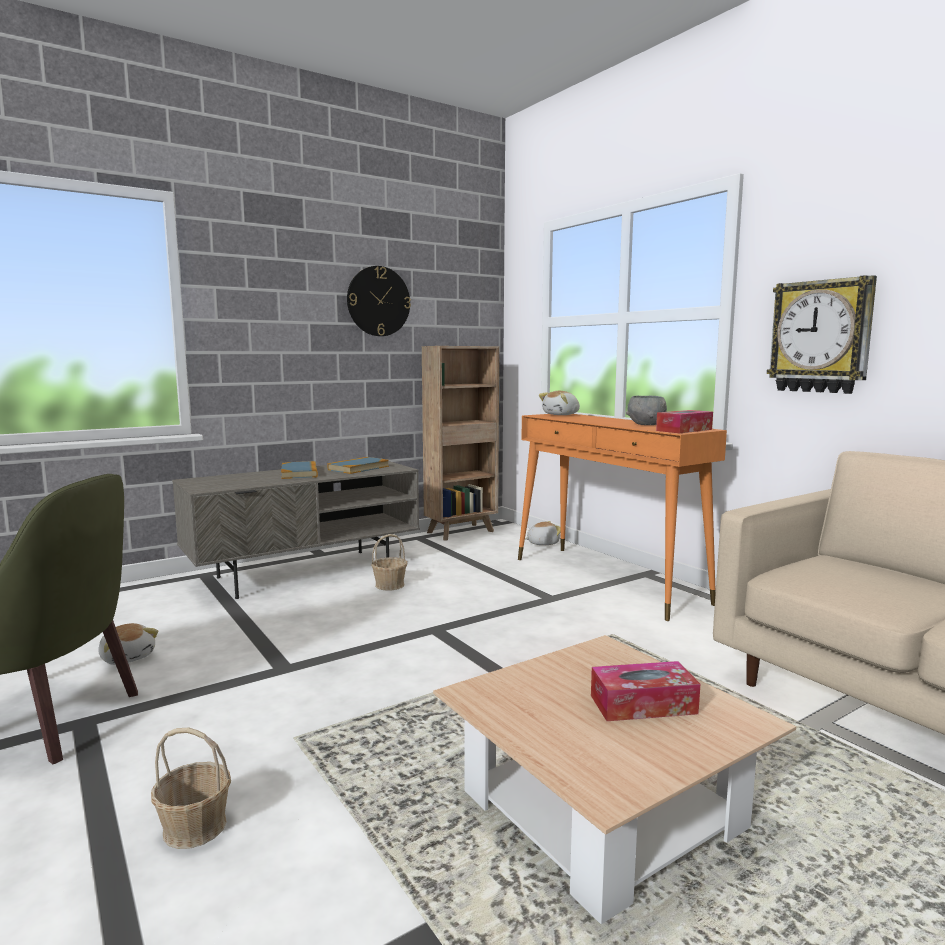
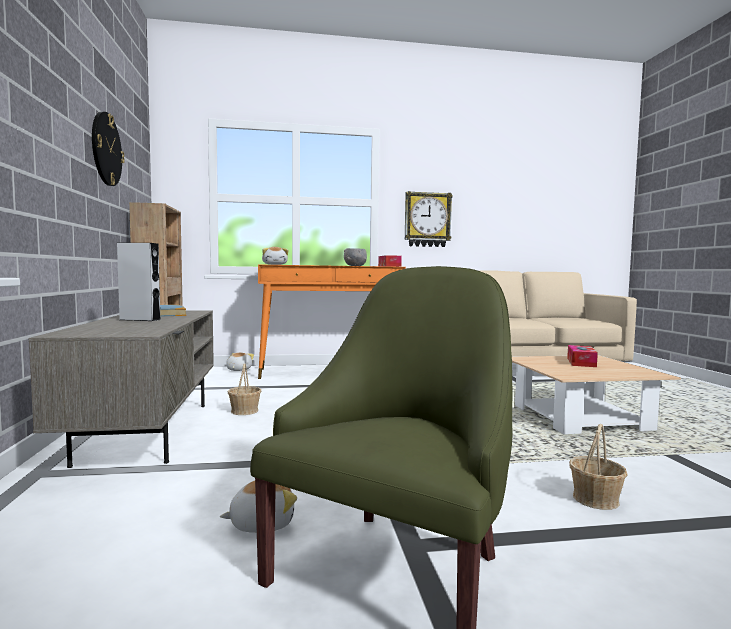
camera: 65 degrees left, 5 degrees down
book [281,461,318,479] -> grey speaker [117,243,160,321]

